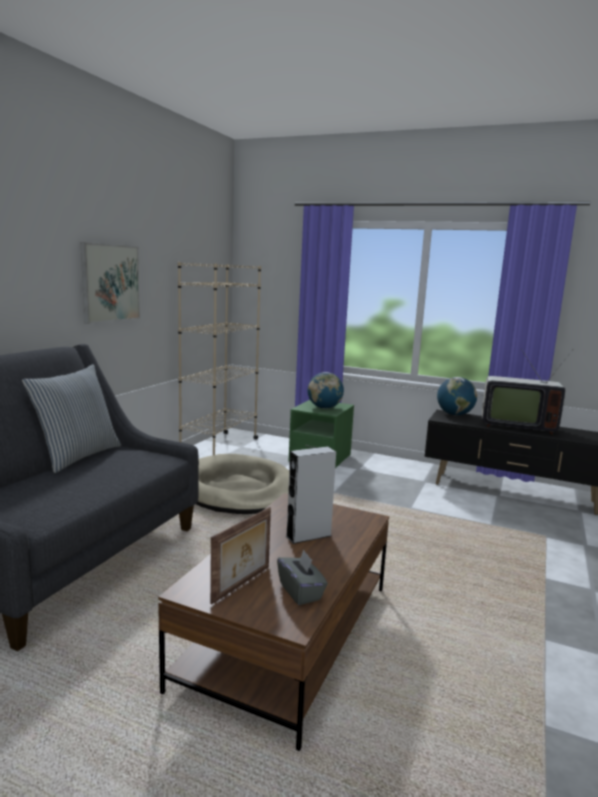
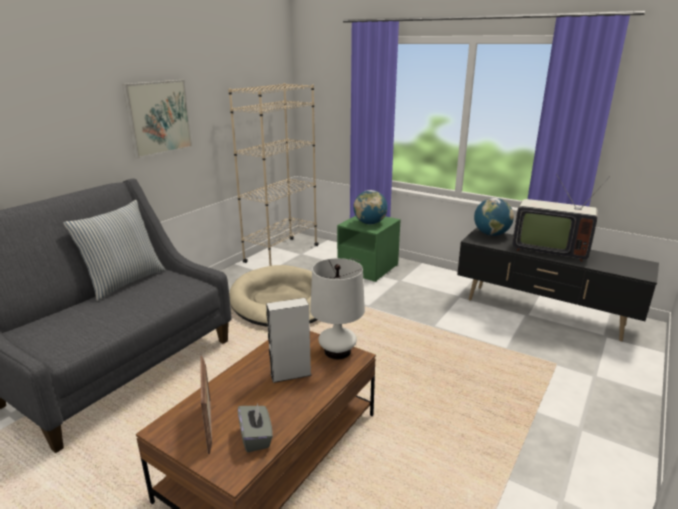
camera: 10 degrees right, 10 degrees up
picture frame [210,507,271,604] -> picture frame turned 60 degrees counterclockwise [200,356,212,454]
none -> white table lamp [310,258,365,359]

